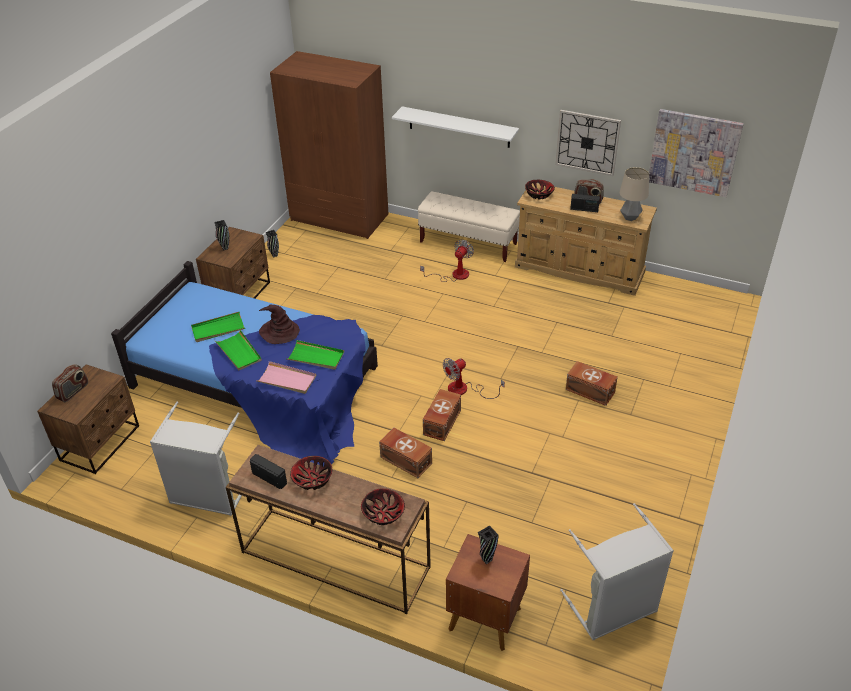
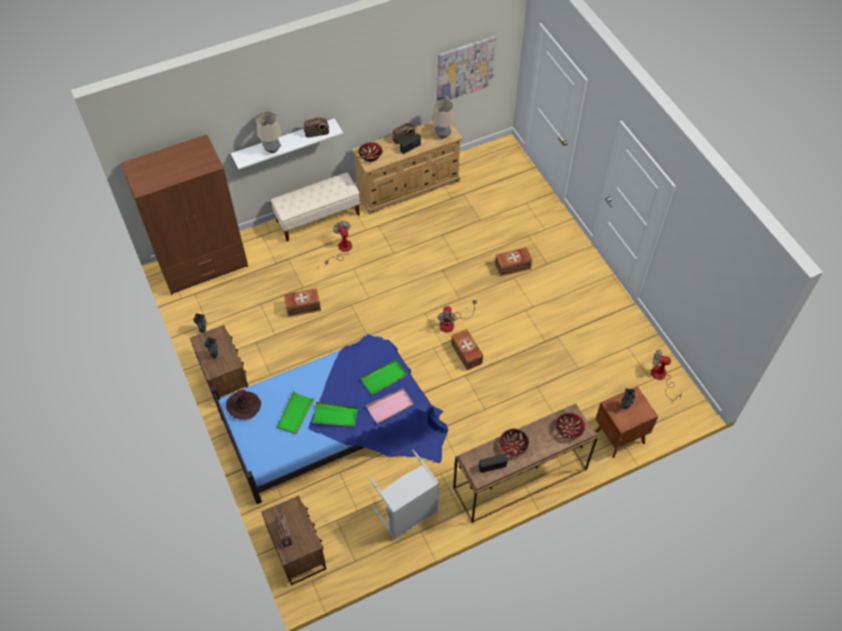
camera: 50 degrees left, 15 degrees up
brown hat [259,304,300,344] -> brown hat moved to [226,390,261,420]
brown storage box [379,428,432,478] -> brown storage box moved to [284,288,321,317]
wall clock [555,110,621,176] -> none
grey laundry basket [560,503,674,641] -> fan [651,349,682,400]
none -> table lamp [257,111,282,154]
none -> radio [304,117,329,138]

